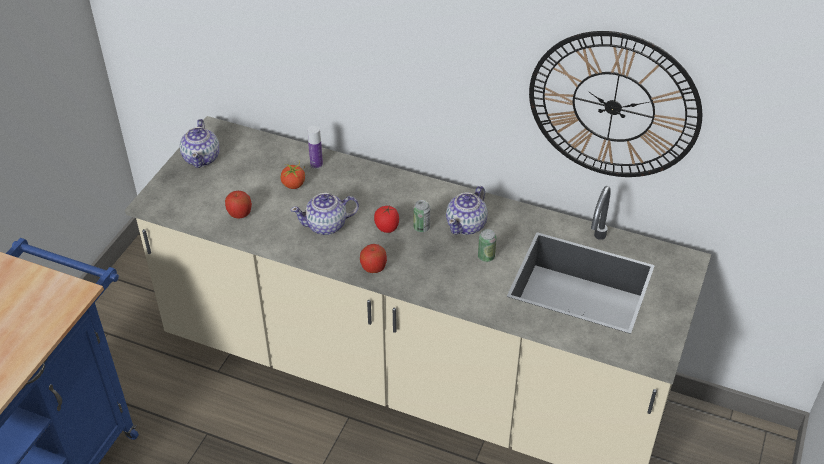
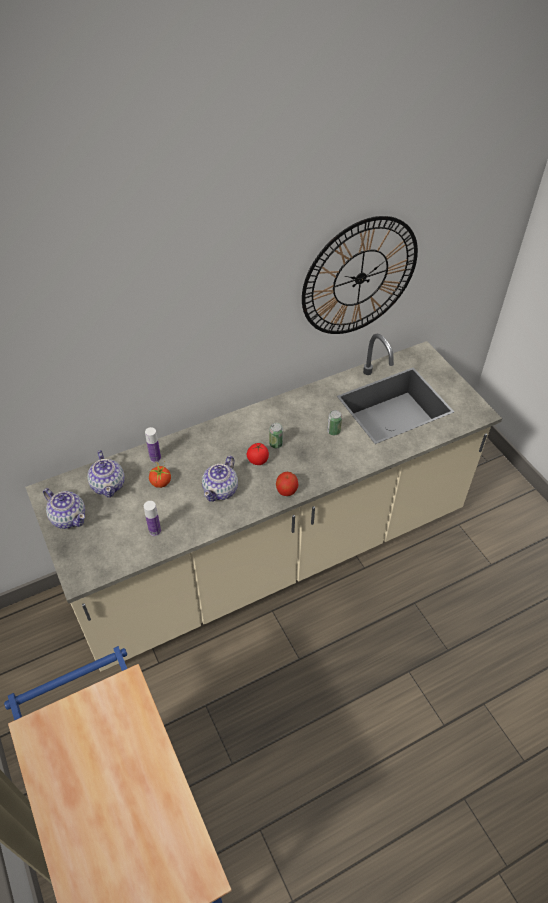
camera: 50 degrees left, 5 degrees up
apple [225,191,252,218] -> bottle [144,501,161,536]
teapot [446,186,488,235] -> teapot moved to [87,450,125,498]

